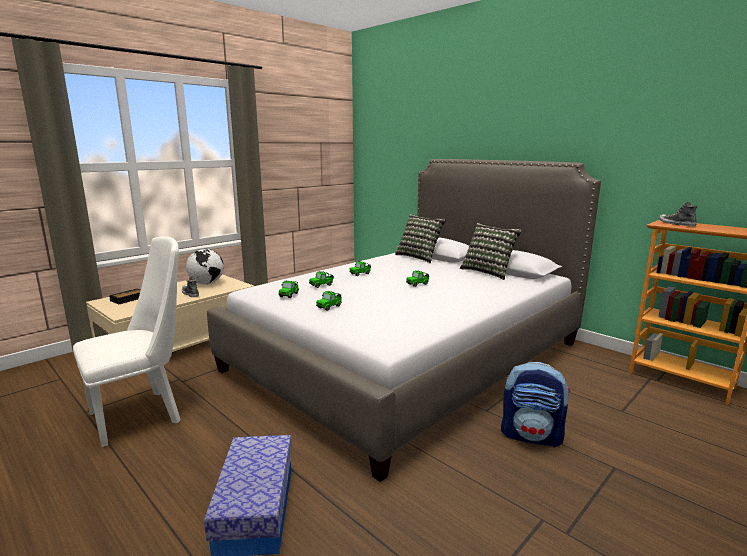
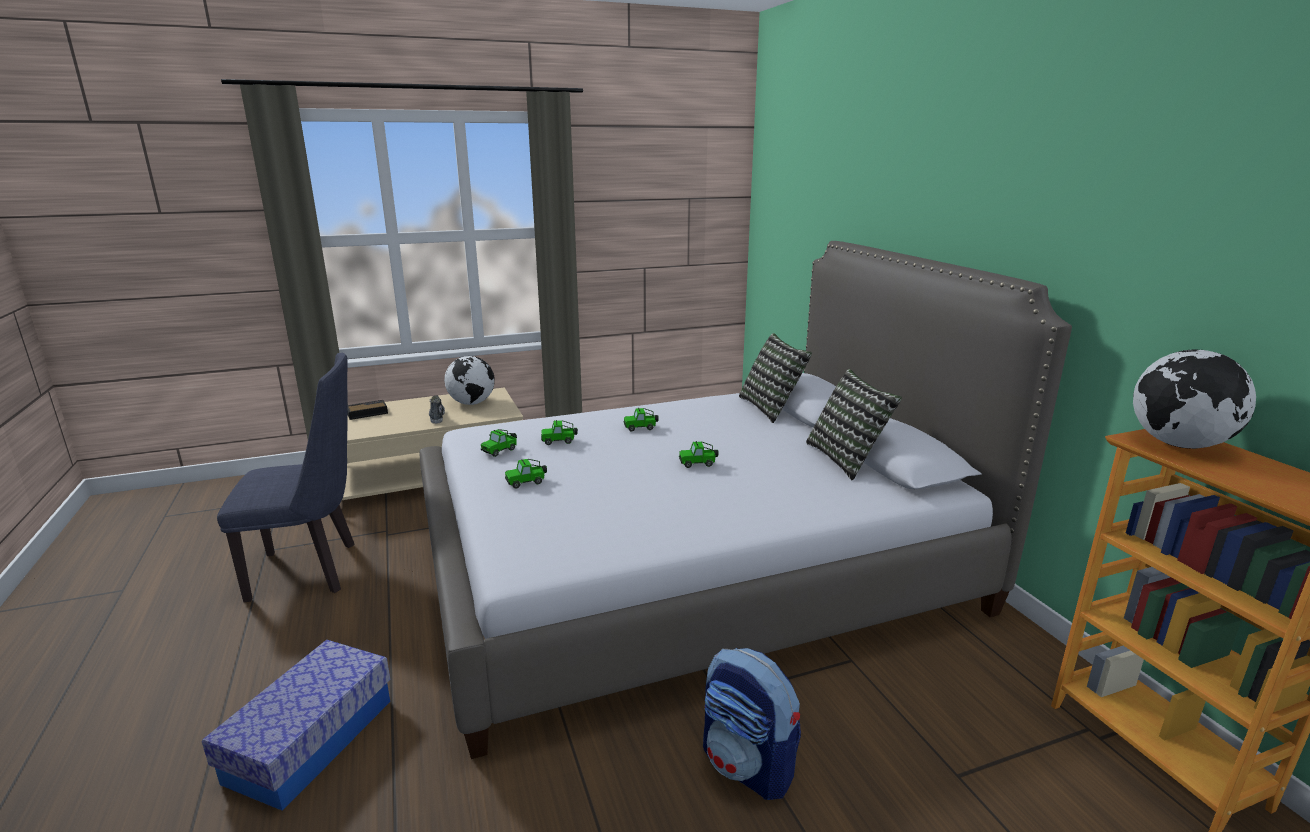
camera: 25 degrees right, 5 degrees up
white chair [73,236,181,447] -> blue chair [217,353,355,602]
shoe [659,202,698,226] -> globe [1133,350,1256,449]

